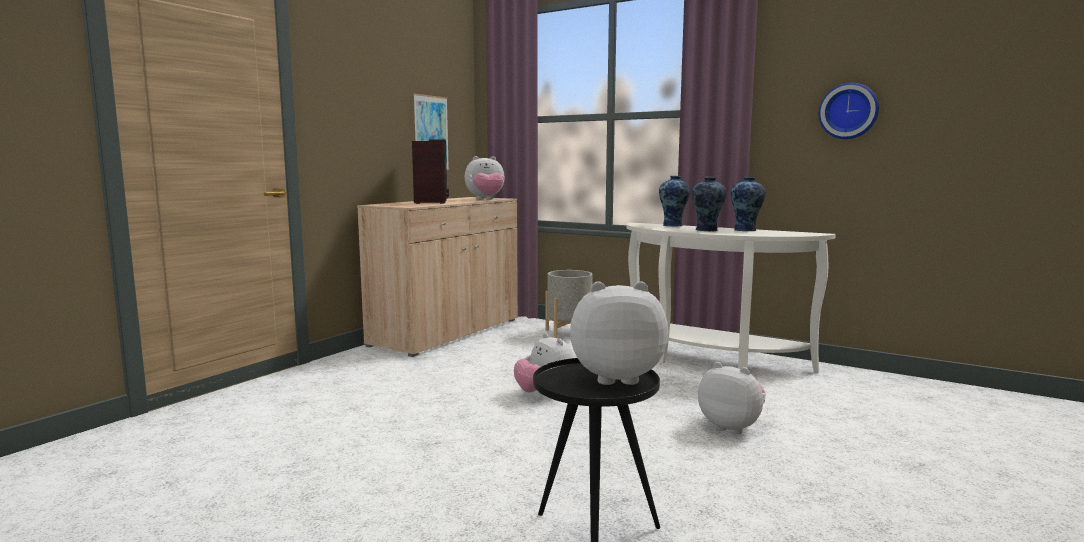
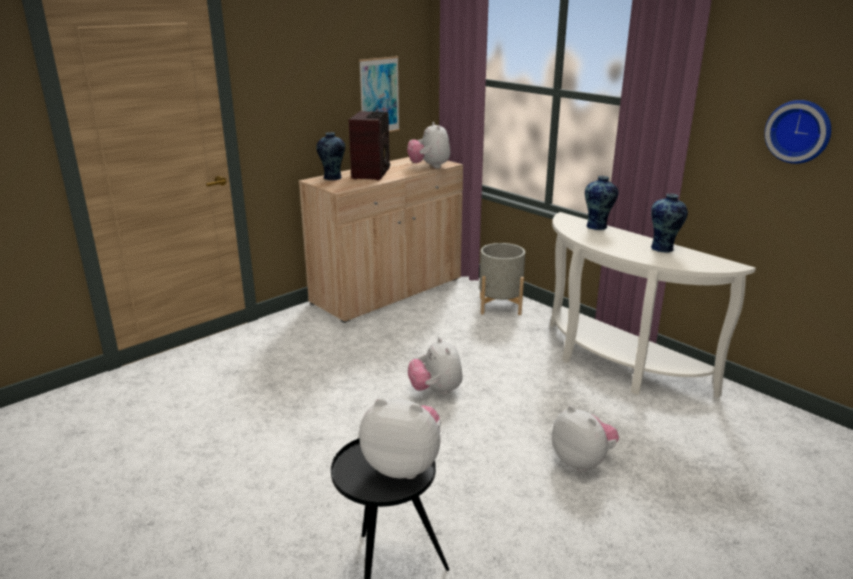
camera: 15 degrees right, 15 degrees up
plush toy [465,156,505,200] -> plush toy turned 75 degrees clockwise [407,122,450,168]
vase [692,177,727,231] -> vase moved to [316,132,345,180]

